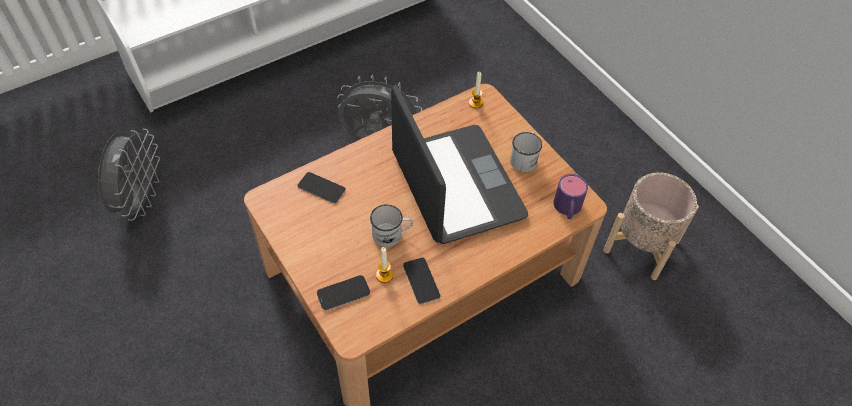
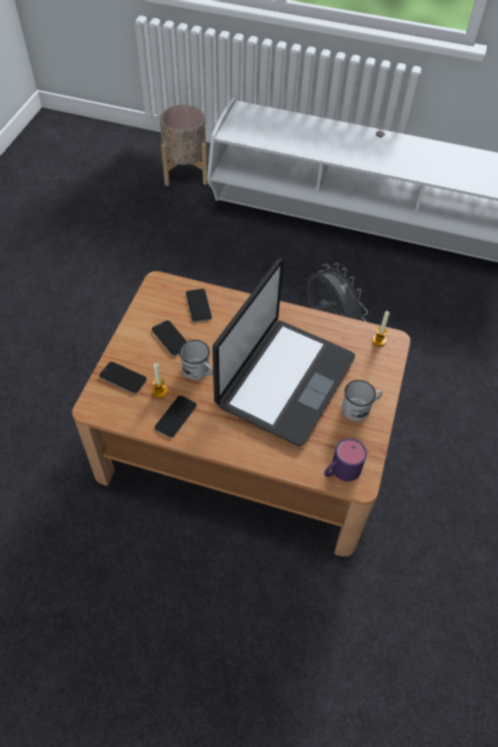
camera: 50 degrees right, 0 degrees up
grey fan [98,129,160,221] -> none
beige planter [603,172,699,280] -> beige planter moved to [160,105,208,186]
none -> phone [152,320,187,356]

